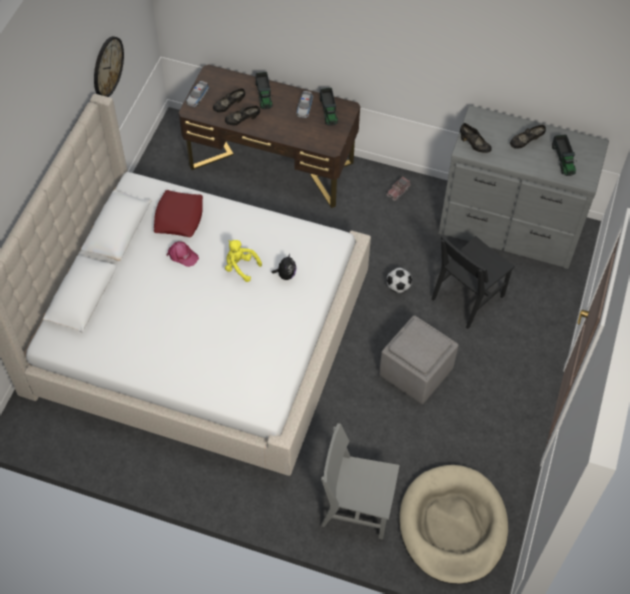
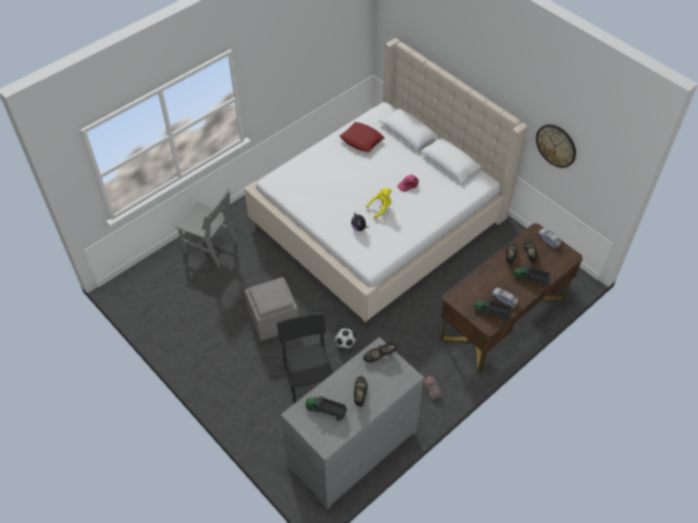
camera: 120 degrees right, 5 degrees down
red pillow [154,190,203,237] -> red pillow moved to [339,122,385,152]
grey chair [321,423,400,539] -> grey chair turned 75 degrees clockwise [176,188,238,267]
beige dog bed [399,465,508,584] -> none

